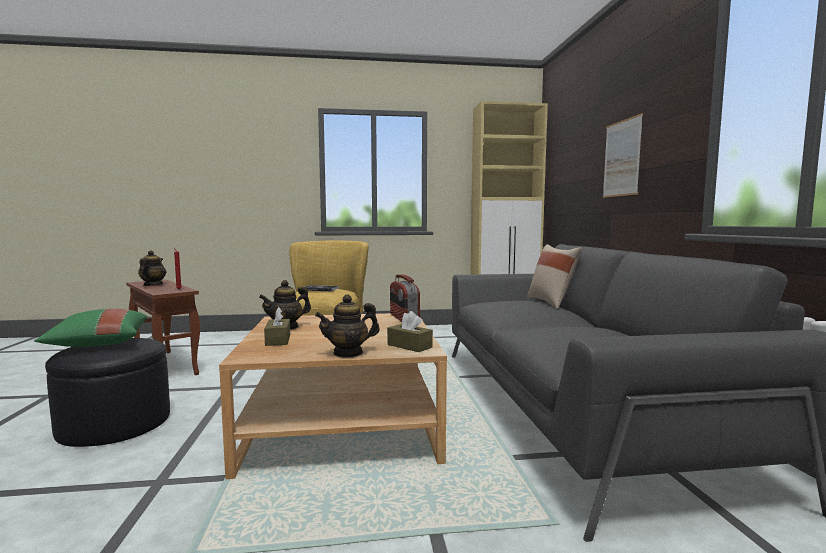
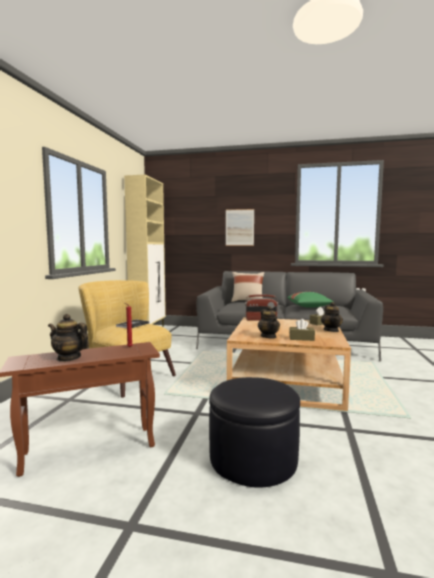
camera: 70 degrees left, 0 degrees up
green pillow [34,309,147,347] -> green pillow moved to [287,292,333,308]

